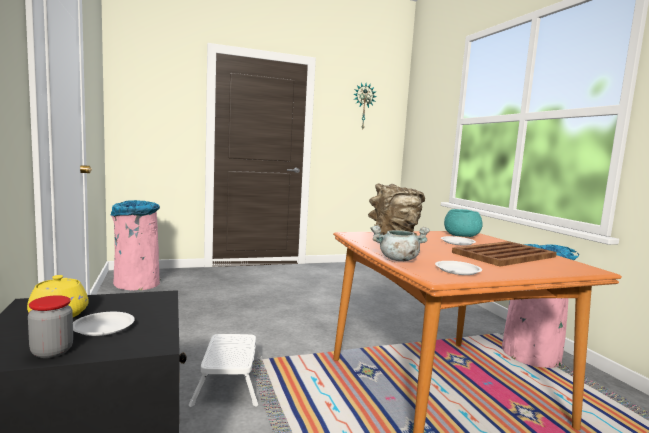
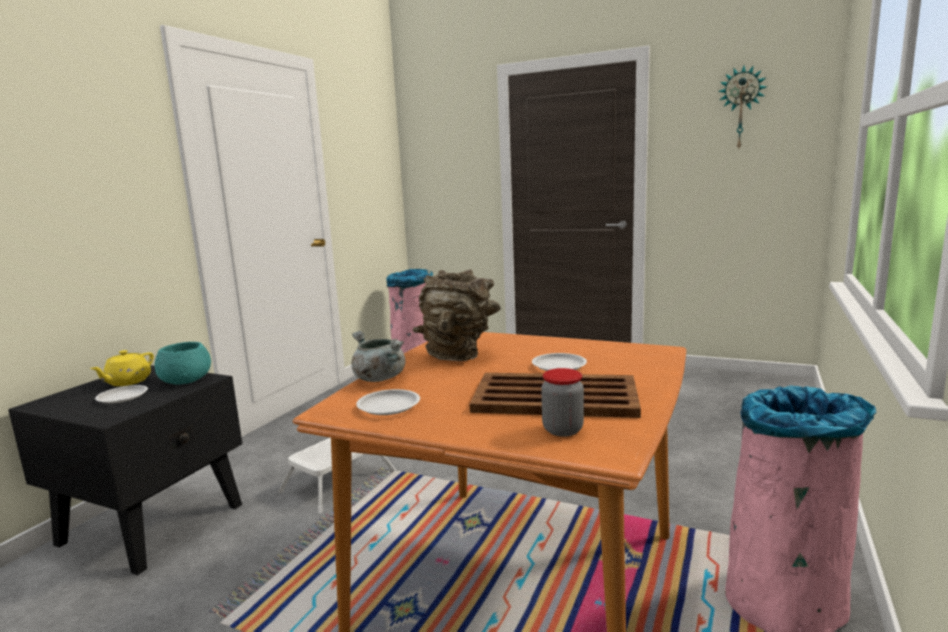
camera: 45 degrees right, 5 degrees up
jar [28,295,73,358] -> jar moved to [541,368,584,437]
turquoise bowl [444,209,483,237] -> turquoise bowl moved to [155,342,211,385]

